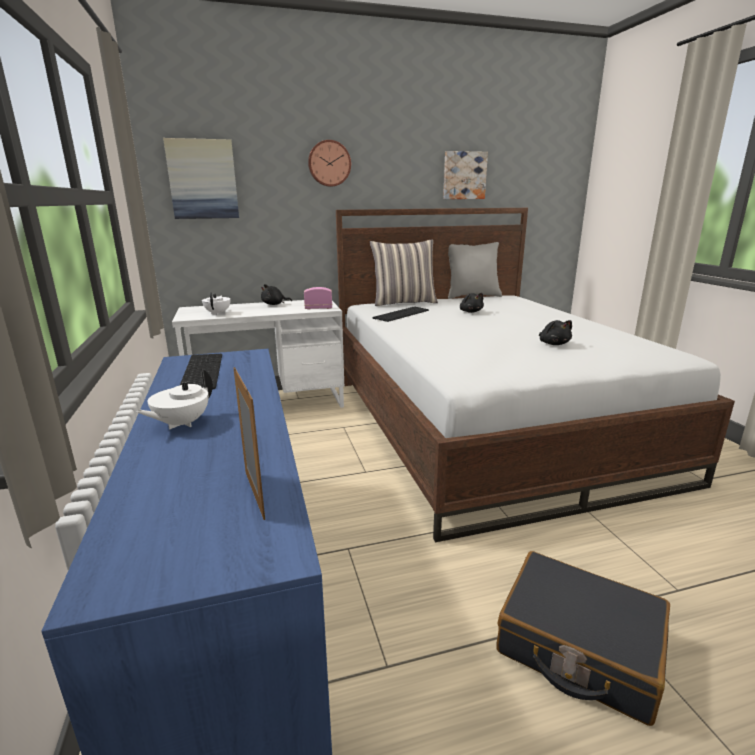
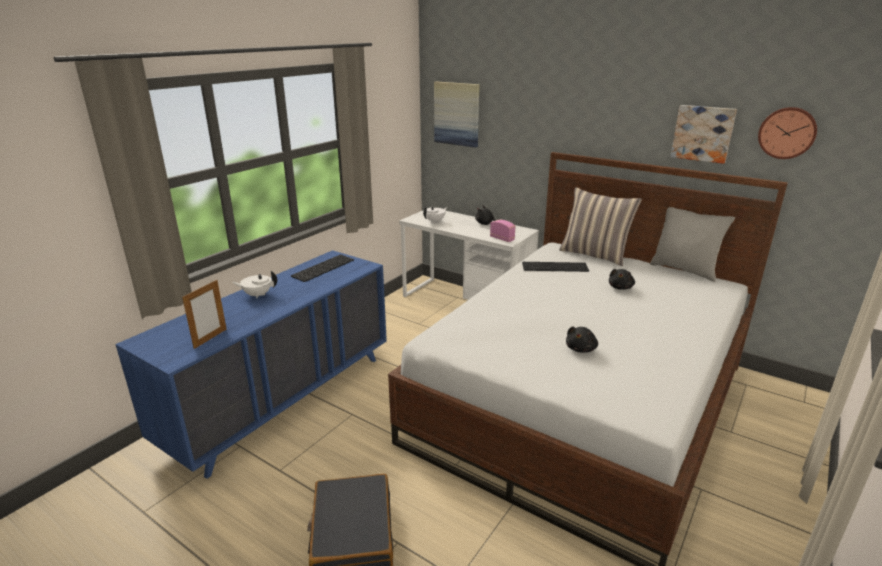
camera: 50 degrees right, 5 degrees up
wall clock [308,140,351,187] -> wall clock moved to [758,107,817,159]

